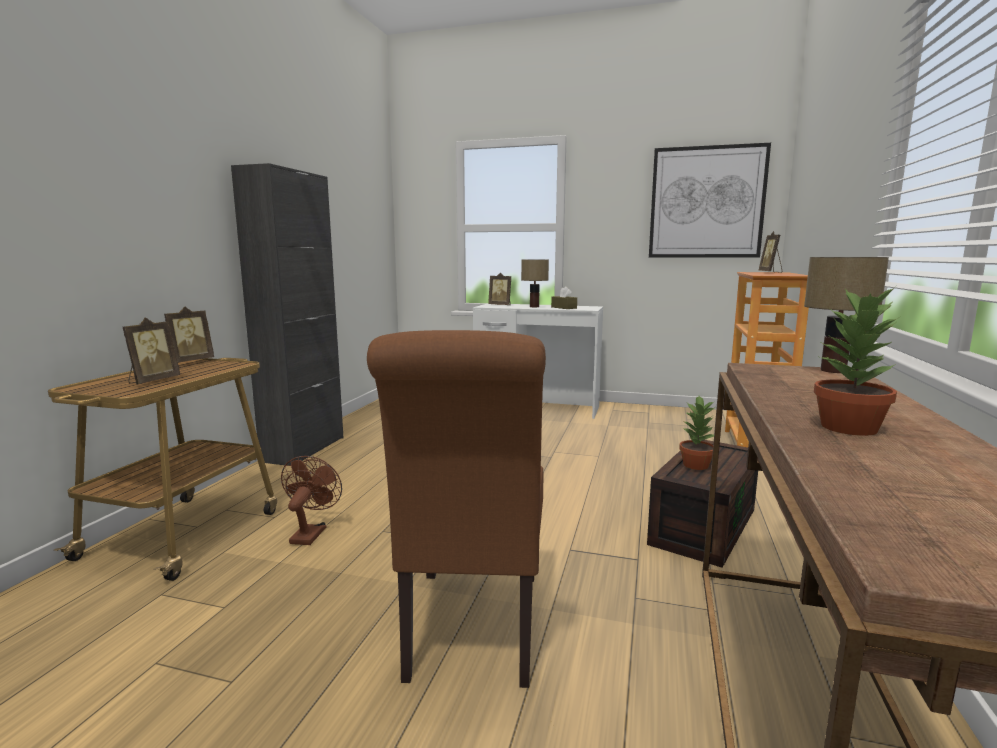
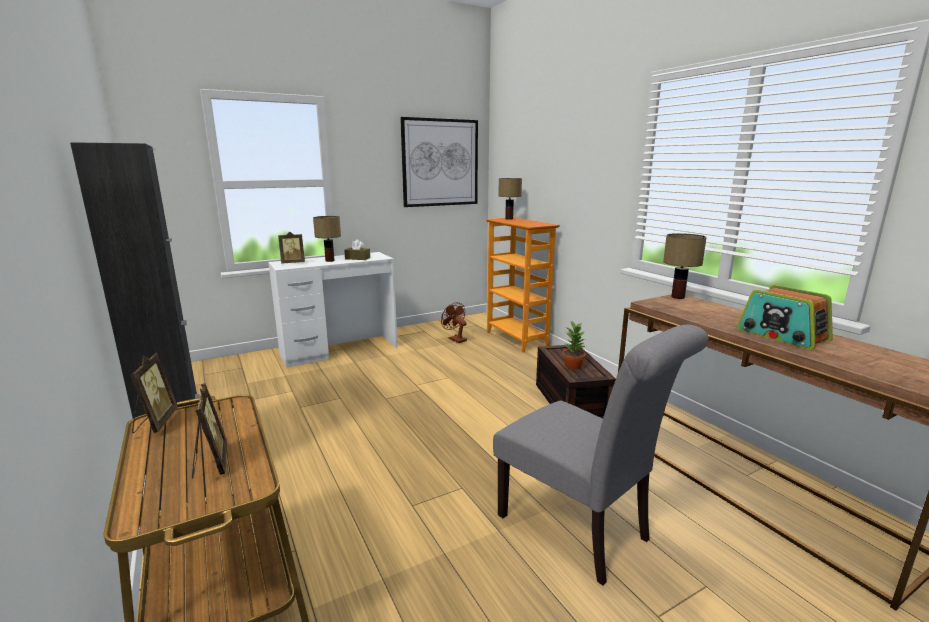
camera: 45 degrees left, 5 degrees up
brown fan [281,456,342,545] -> brown fan moved to [441,302,467,343]
brown chair [367,330,546,688] -> grey chair [493,325,709,586]
picture frame [759,231,782,273] -> table lamp [498,178,522,220]
potted plant [814,285,901,436] -> radio [737,285,833,350]

